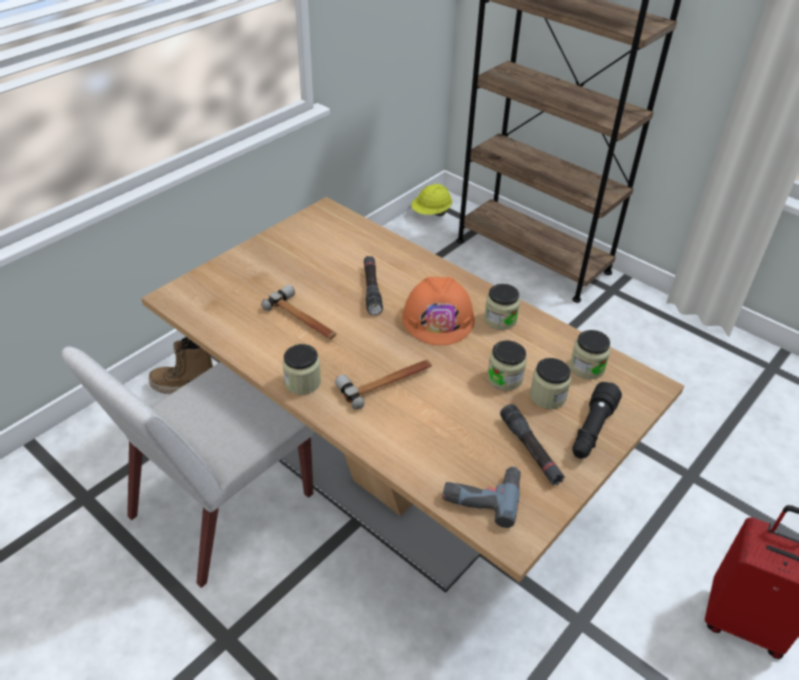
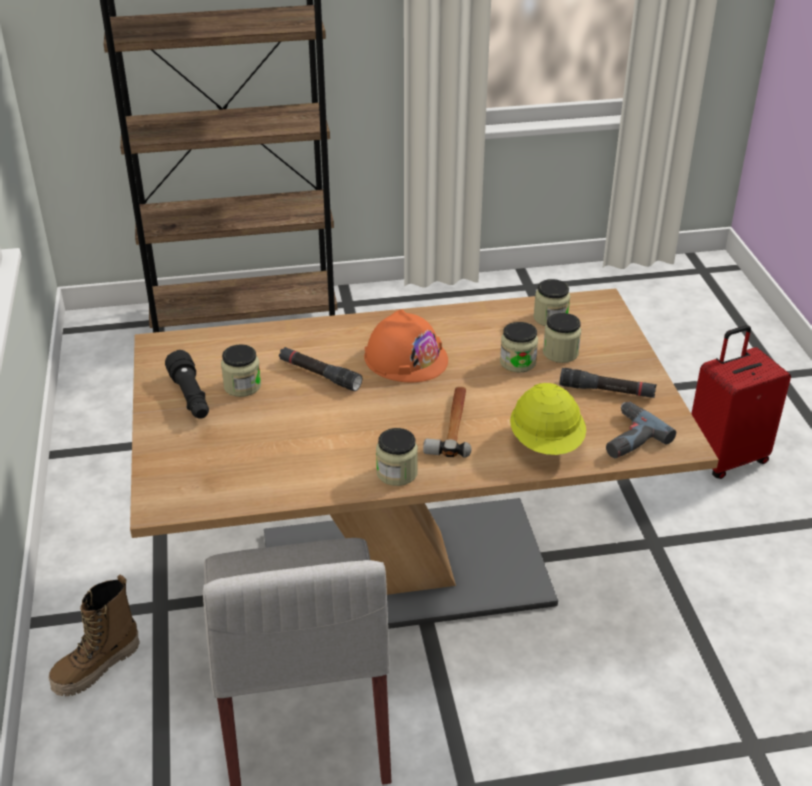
camera: 50 degrees left, 5 degrees down
hammer [261,285,337,339] -> none
yellow hard hat [411,184,452,216] -> yellow hard hat moved to [510,383,586,455]
jar [484,284,520,330] -> jar moved to [221,344,261,397]
black flashlight [572,382,622,459] -> black flashlight moved to [165,350,209,419]

